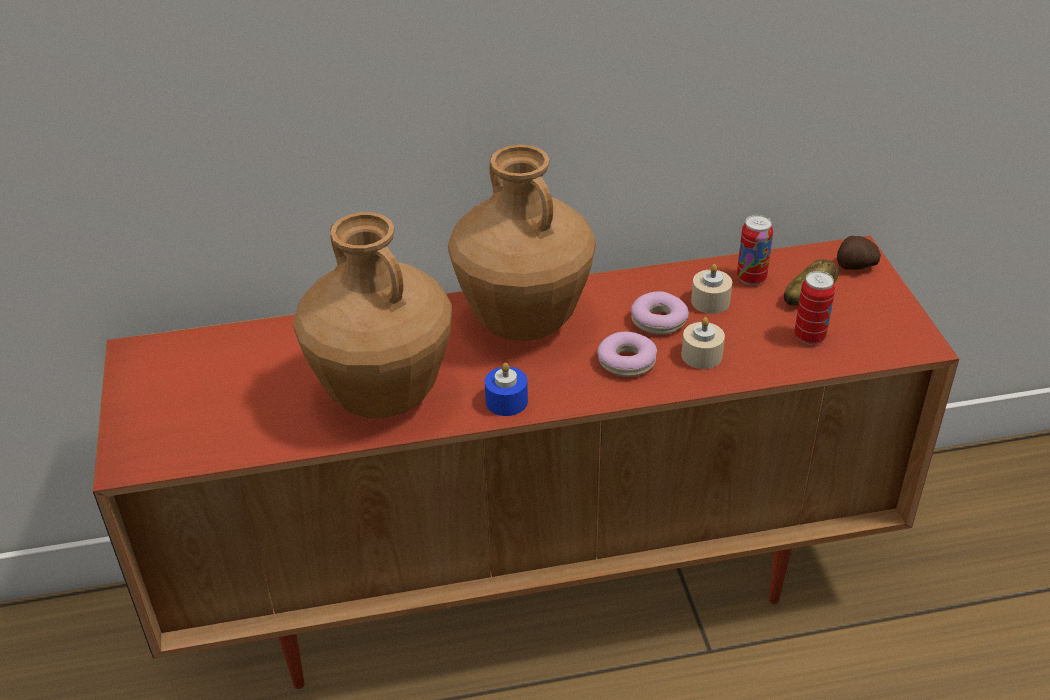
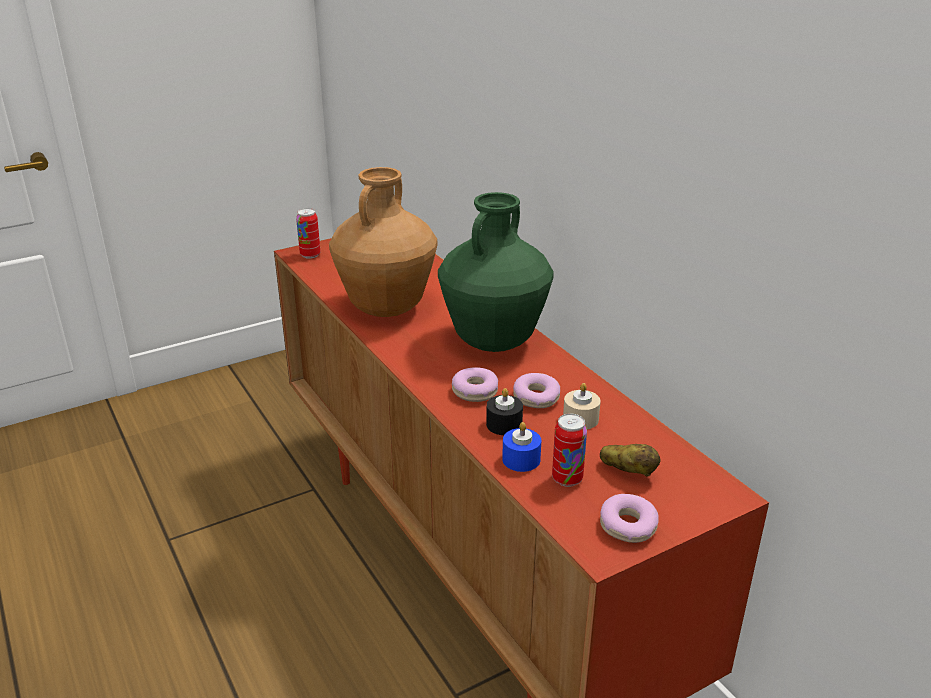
camera: 70 degrees right, 10 degrees down
brown vase [448,145,596,341] -> green vase [438,192,554,352]
blue candle [485,363,528,416] -> blue candle moved to [502,422,541,472]
beige candle [682,317,725,369] -> black candle [486,388,523,435]
can [737,215,773,285] -> can moved to [296,208,320,259]
potato [837,236,881,270] -> none
none -> donut [600,494,659,543]

